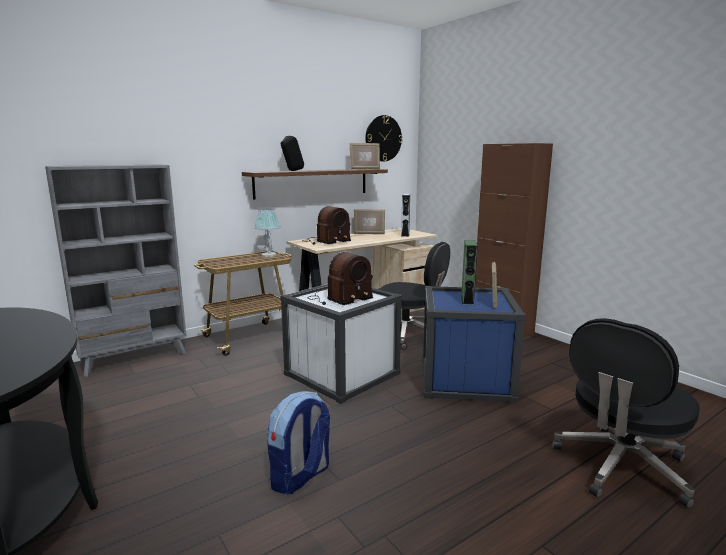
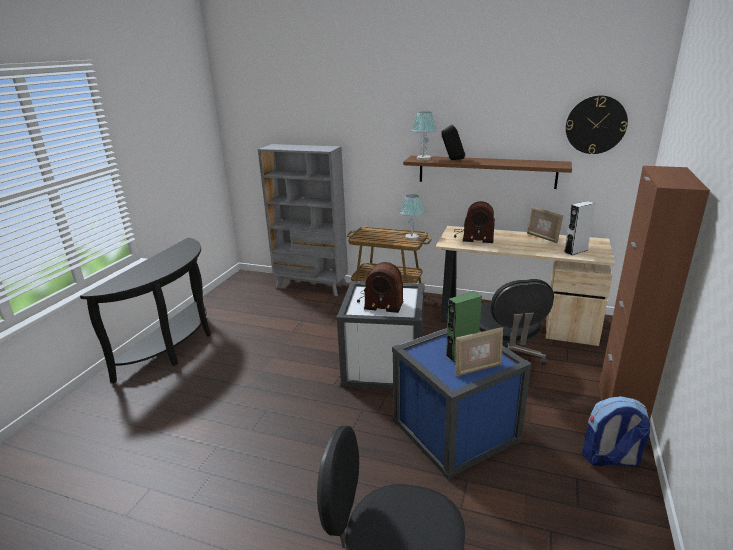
camera: 55 degrees right, 10 degrees up
backpack [267,391,330,495] -> backpack moved to [582,396,650,467]
picture frame [350,143,380,169] -> none
none -> table lamp [412,111,437,161]

